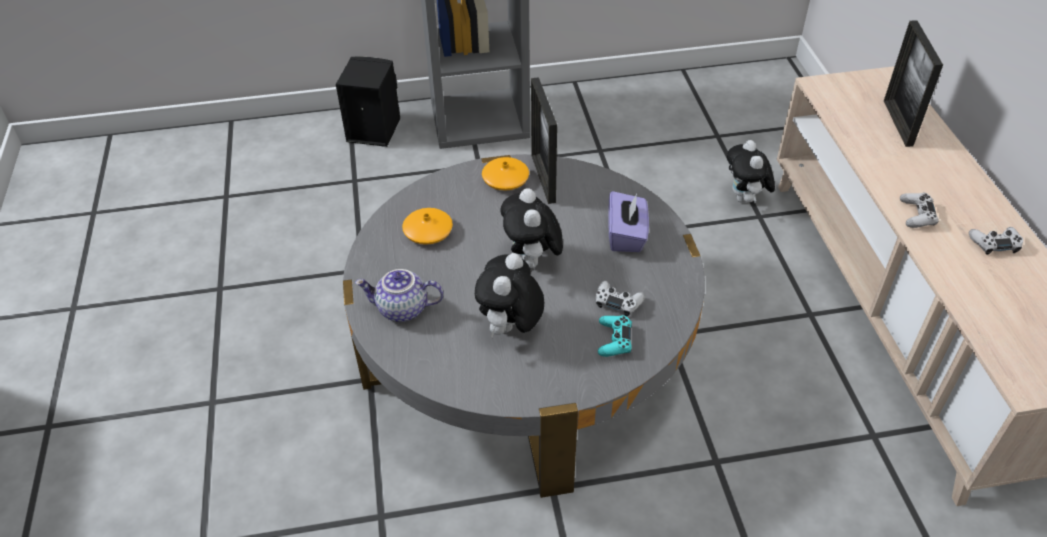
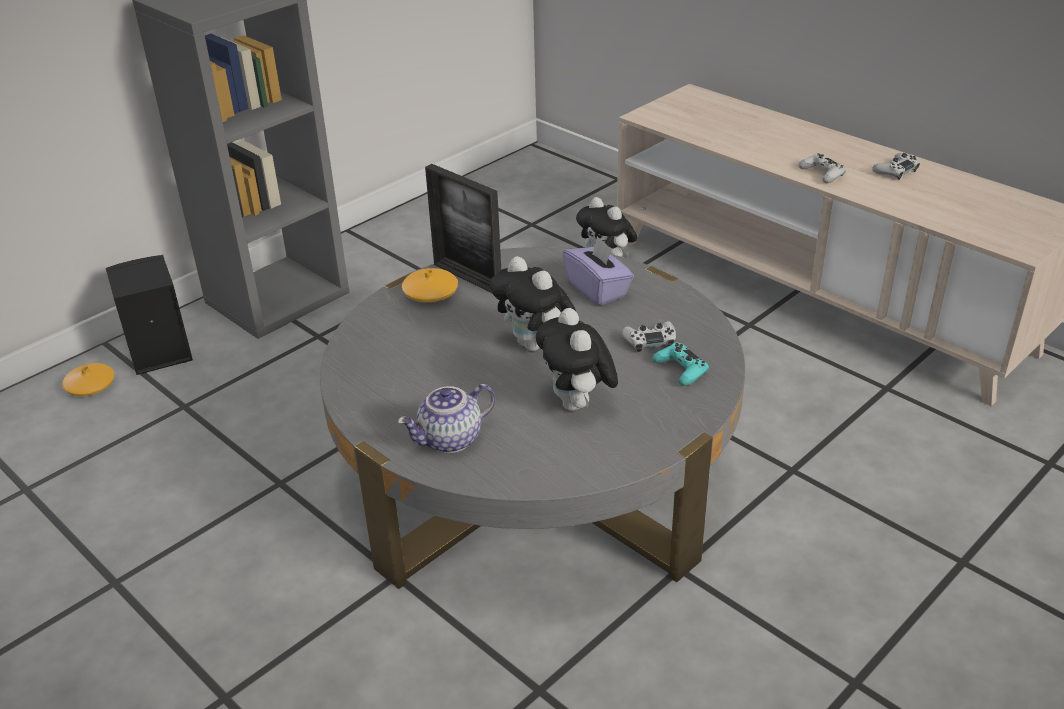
camera: 35 degrees left, 10 degrees down
orange vase [402,208,453,245] -> orange vase moved to [62,363,114,396]
picture frame [884,21,943,147] -> none

